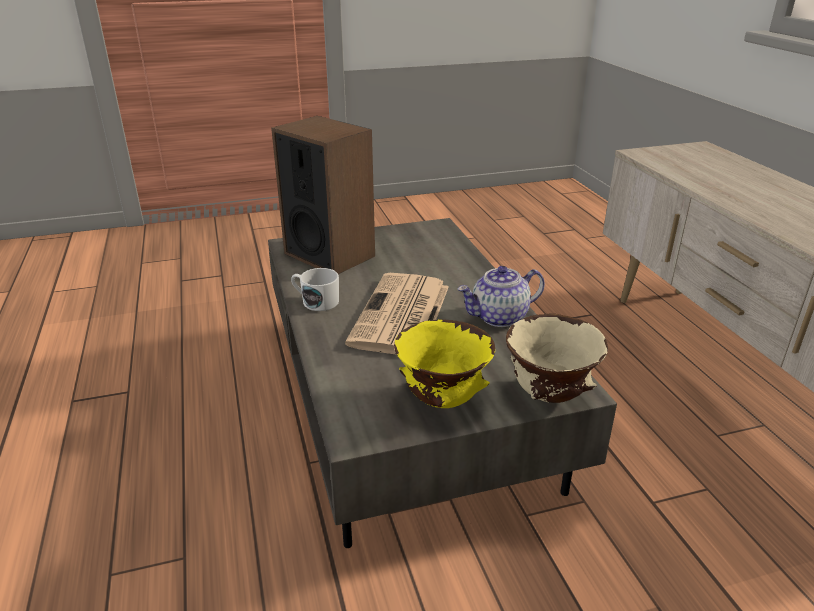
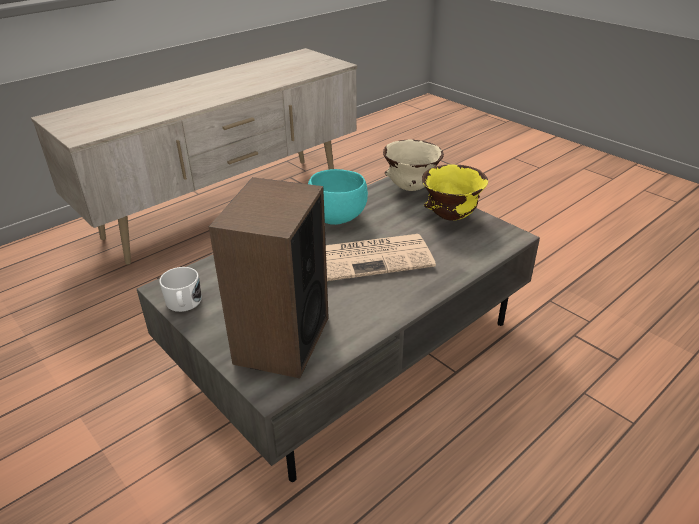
camera: 115 degrees left, 5 degrees up
white mug [291,268,339,311] -> white mug moved to [159,267,202,312]
teapot [457,266,545,327] -> turquoise bowl [308,169,368,225]

